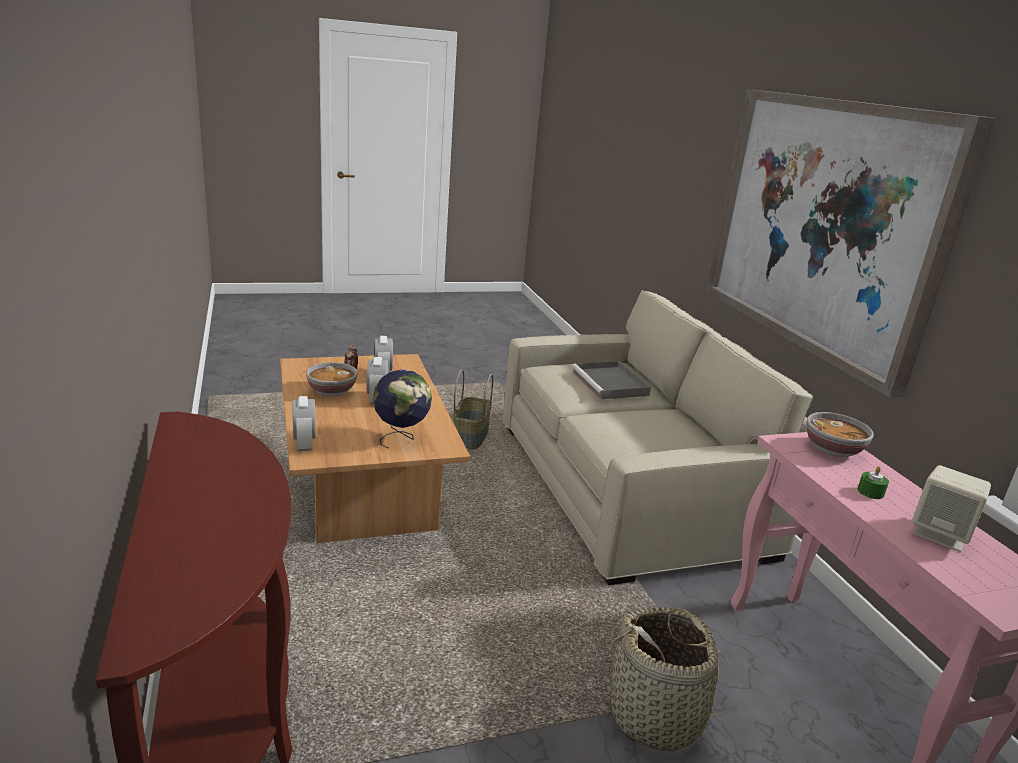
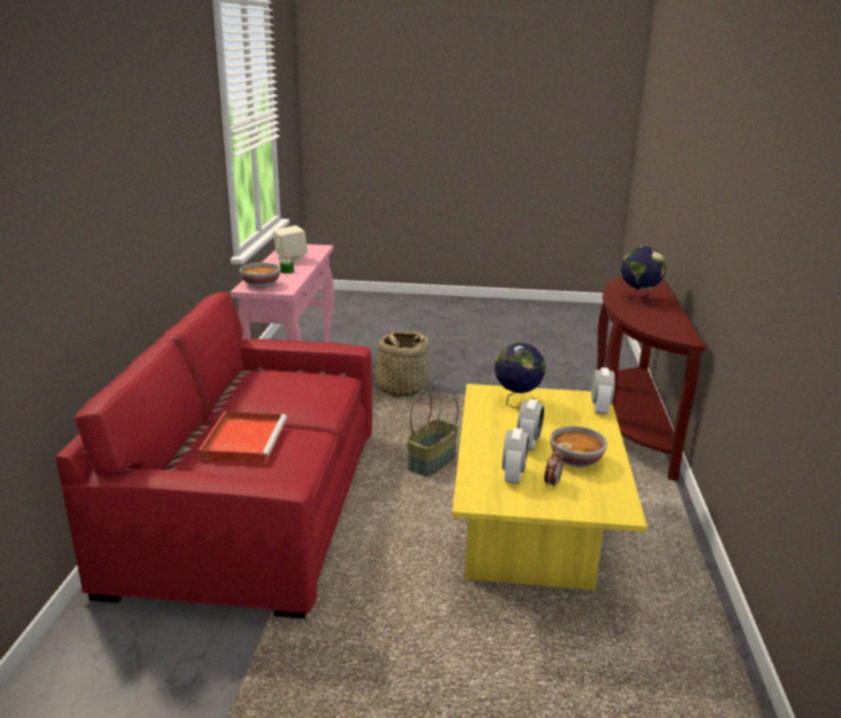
camera: 155 degrees left, 0 degrees up
brown coffee table [280,354,470,543] -> yellow coffee table [452,384,647,590]
basket [453,369,493,449] -> basket moved to [407,389,459,476]
beige sofa [503,290,813,585] -> red sofa [56,292,372,619]
grey tray [572,361,651,400] -> red tray [199,411,287,464]
picture [706,89,995,398] -> none
none -> globe [621,246,666,306]

